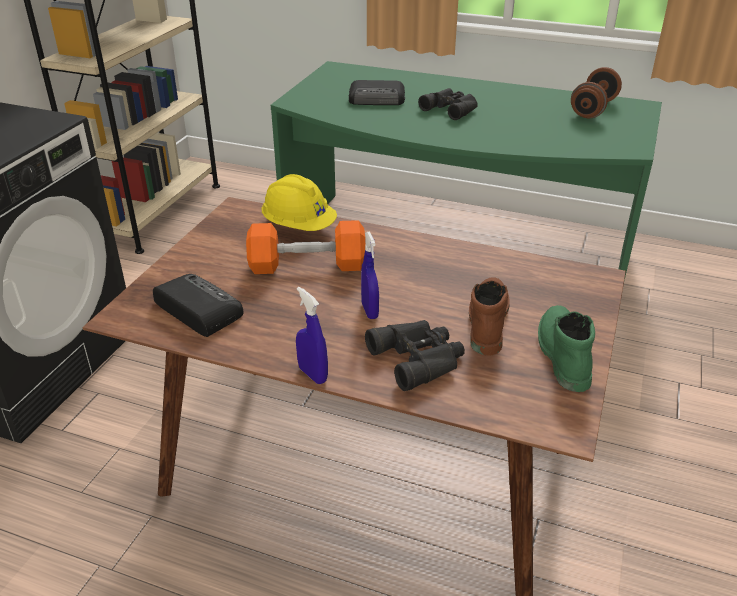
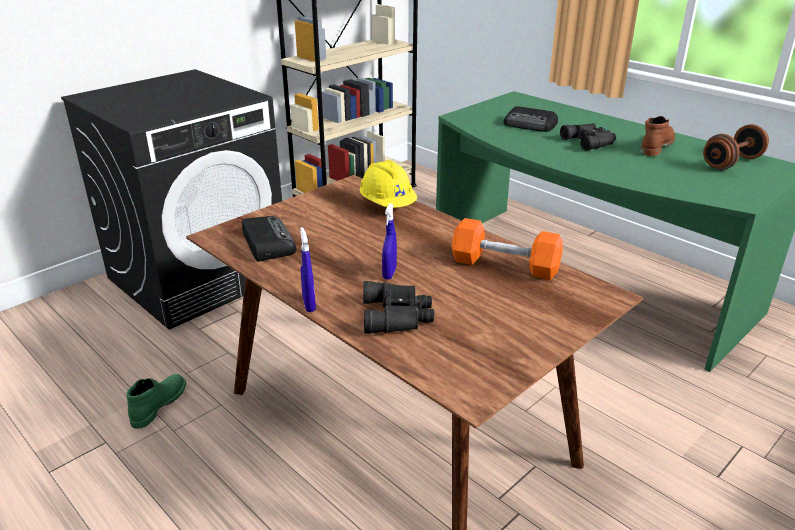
camera: 25 degrees right, 5 degrees down
orange dumbbell [246,220,365,274] -> orange dumbbell moved to [451,218,563,280]
brown boot [469,277,510,356] -> brown boot moved to [640,116,675,156]
green boot [538,305,595,392] -> green boot moved to [126,374,186,429]

